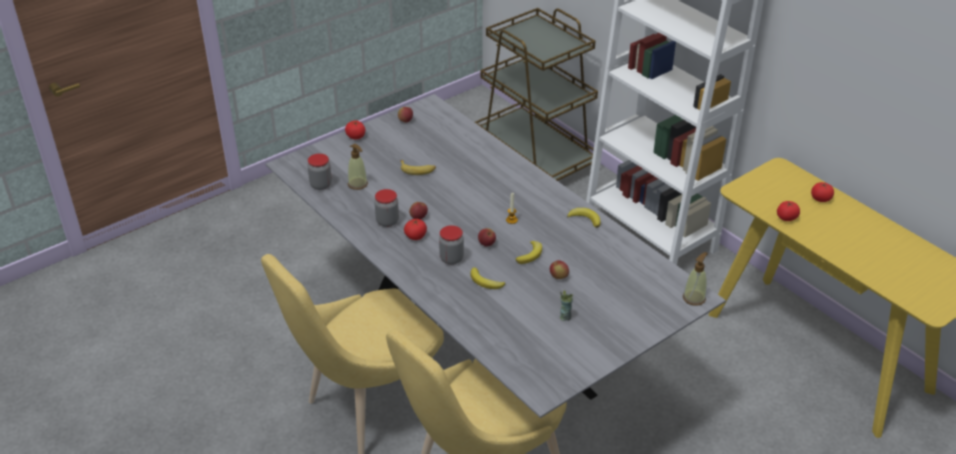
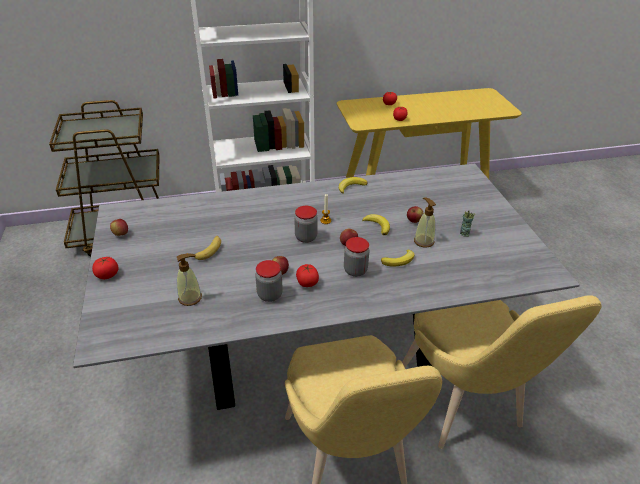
camera: 65 degrees left, 0 degrees up
jar [308,154,332,190] -> jar moved to [294,206,318,243]
soap dispenser [683,252,708,306] -> soap dispenser moved to [414,197,436,248]

